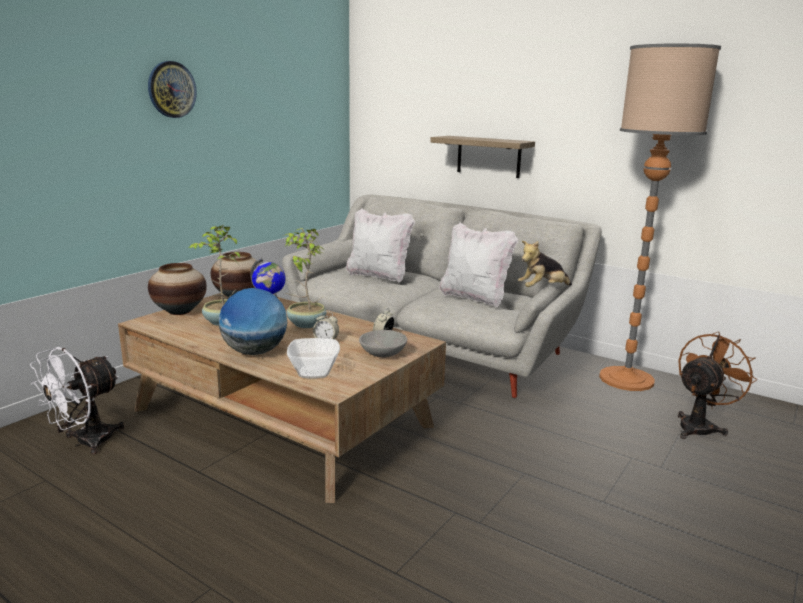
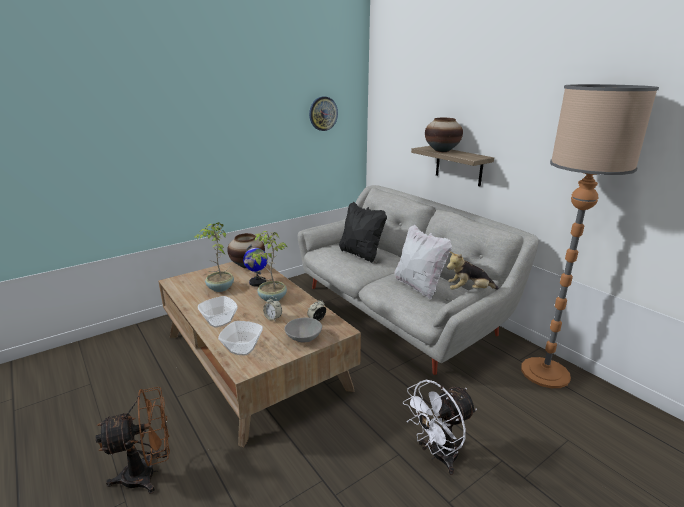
camera: 20 degrees right, 5 degrees up
white fan [30,347,125,454] -> white fan moved to [403,380,477,475]
wall clock [148,61,197,118] -> wall clock moved to [309,97,338,131]
vase [148,263,207,315] -> vase moved to [425,118,463,152]
globe [219,288,288,355] -> bowl [198,296,238,328]
white pillow [346,208,415,282] -> black pillow [339,201,387,263]
brown fan [678,331,757,439] -> brown fan moved to [95,387,170,494]

